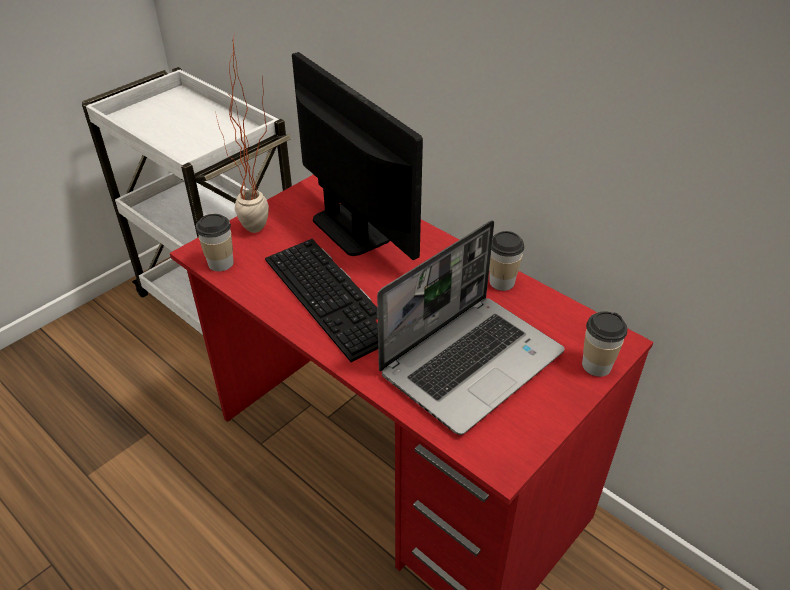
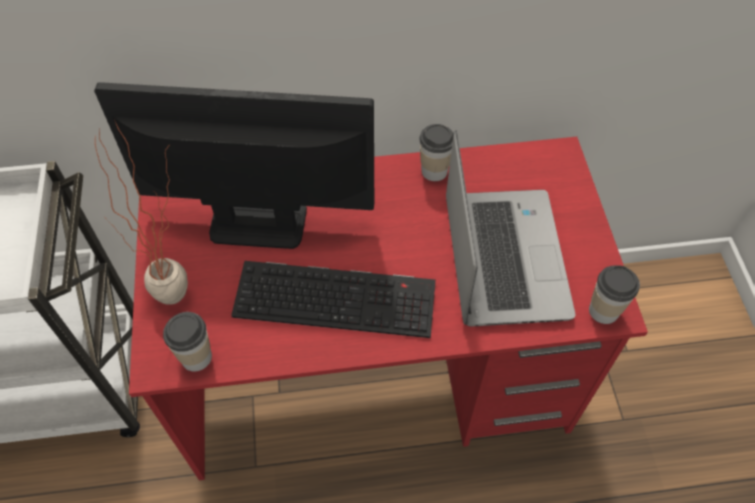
camera: 50 degrees left, 15 degrees up
cup [582,311,627,377] -> cup moved to [589,265,640,324]

